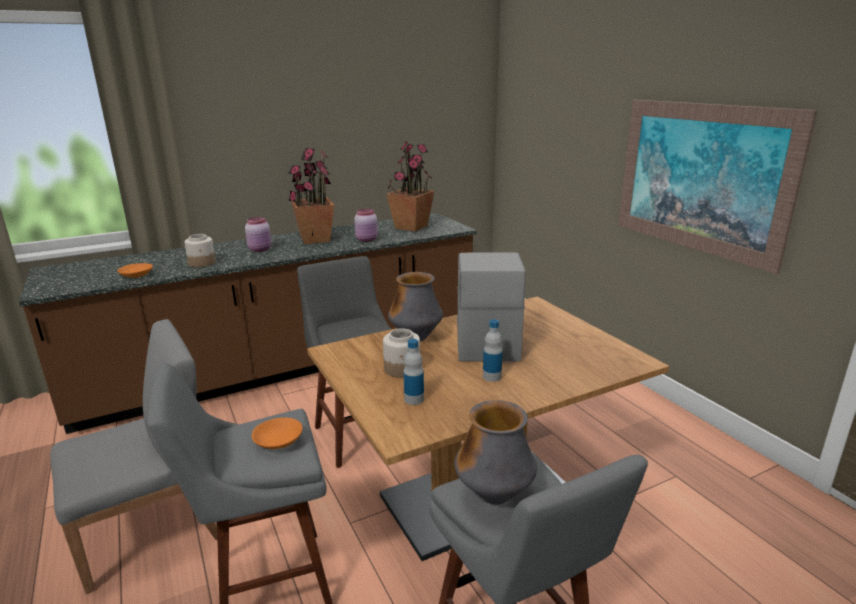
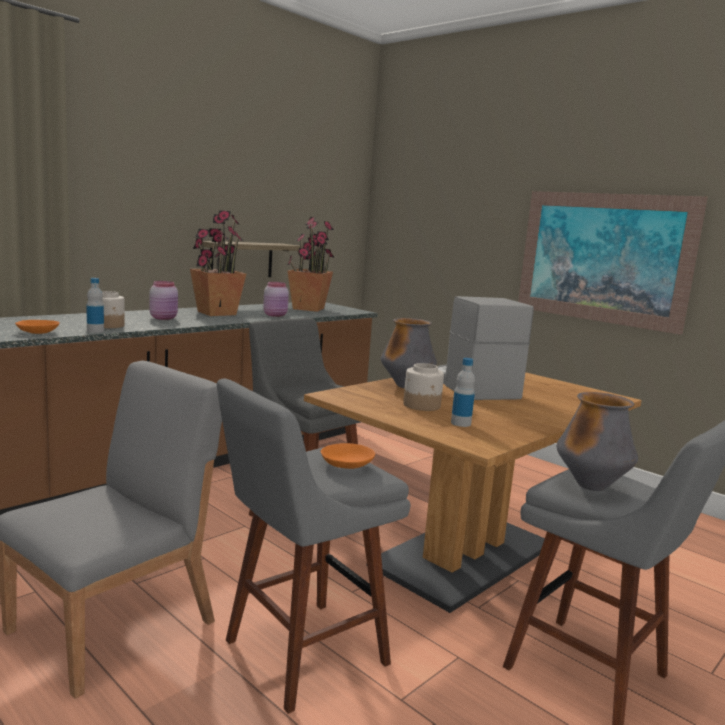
camera: 20 degrees left, 10 degrees down
bottle [483,319,503,382] -> bottle moved to [86,278,104,332]
none -> shelf [201,241,303,277]

